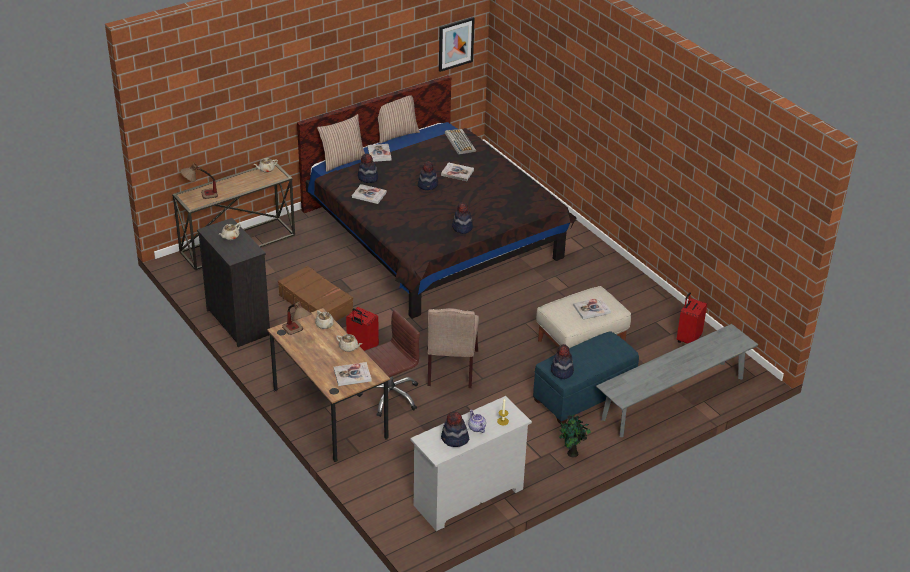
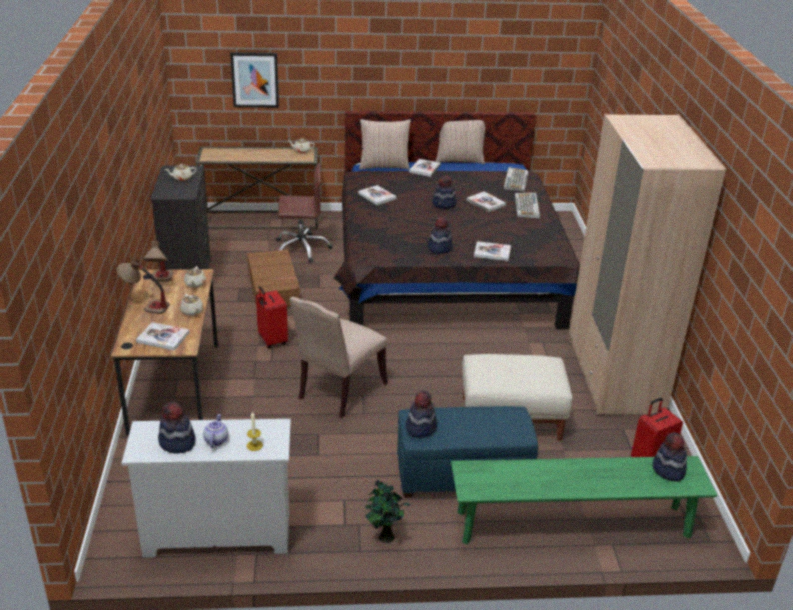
camera: 30 degrees right, 5 degrees down
table lamp [180,163,218,199] -> table lamp moved to [117,259,170,314]
brown office chair [357,309,420,417] -> brown office chair moved to [276,163,333,263]
hat [358,153,378,183] -> hat moved to [653,433,687,481]
picture [439,17,475,72] -> picture moved to [230,52,279,108]
book [573,297,611,319] -> book moved to [474,241,511,261]
grey bench [596,324,758,437] -> green bench [451,456,718,544]
none -> keyboard [515,193,540,218]
none -> beige wardrobe [569,114,726,416]

